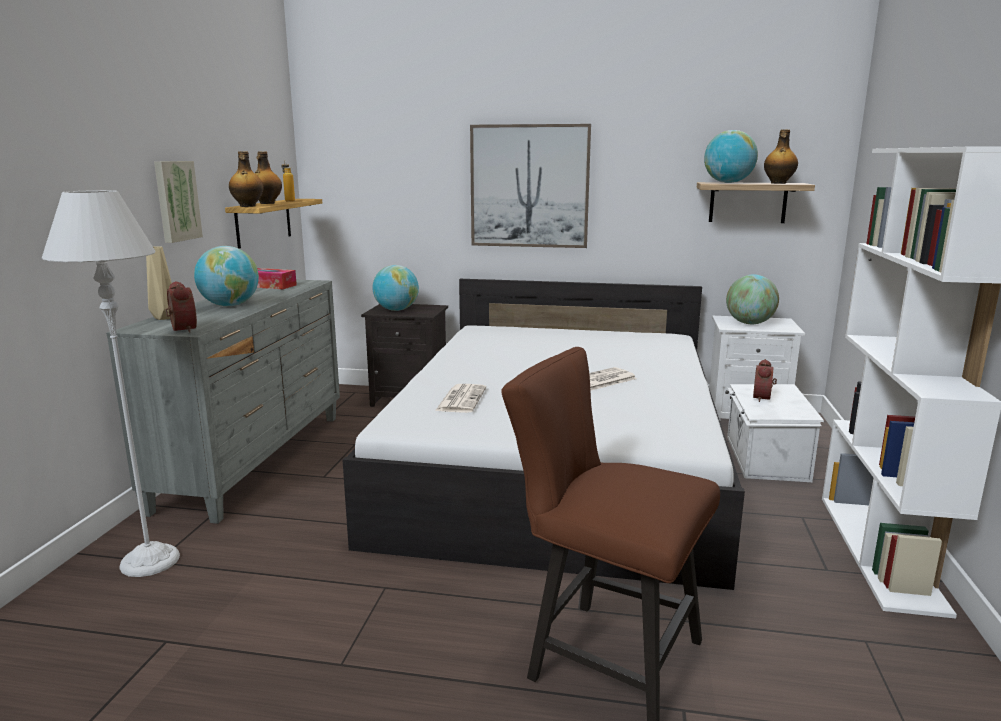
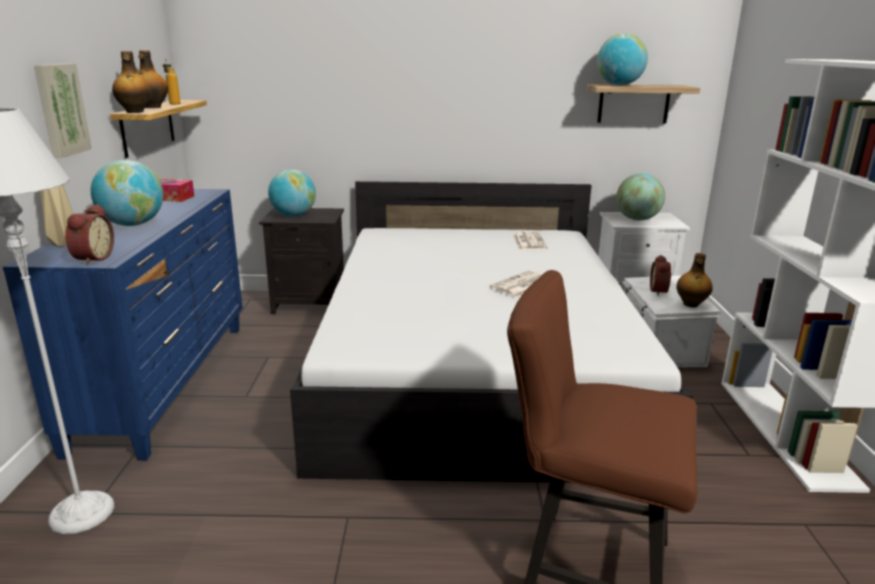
camera: 10 degrees left, 5 degrees up
grey dresser [106,280,340,524] -> blue dresser [3,189,243,461]
alarm clock [165,281,197,332] -> alarm clock turned 45 degrees clockwise [65,204,114,265]
newspaper [435,384,486,413] -> newspaper moved to [513,231,548,250]
picture [470,124,591,248] -> none
bottle [764,130,798,184] -> bottle moved to [677,253,713,307]

